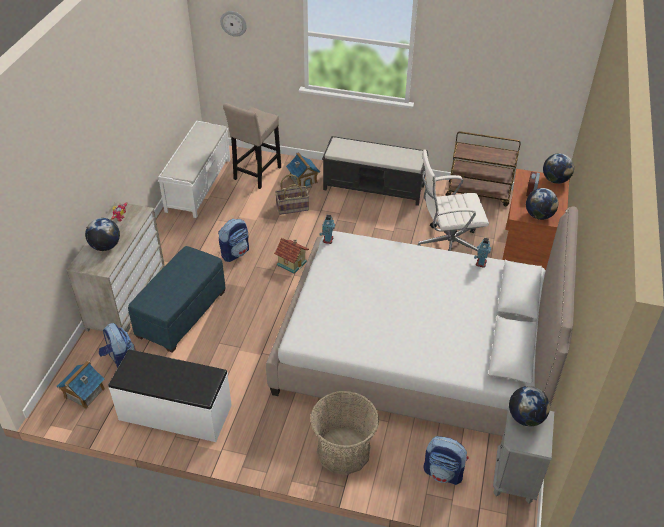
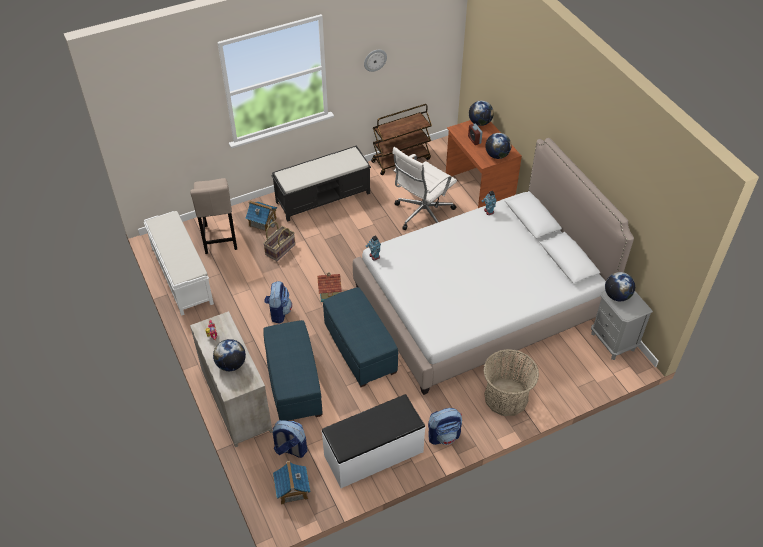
camera: 40 degrees left, 5 degrees up
wall clock [220,11,247,37] -> wall clock moved to [364,49,387,72]
backpack [423,436,469,485] -> backpack moved to [428,408,462,445]
none -> blue ottoman [323,287,399,387]

